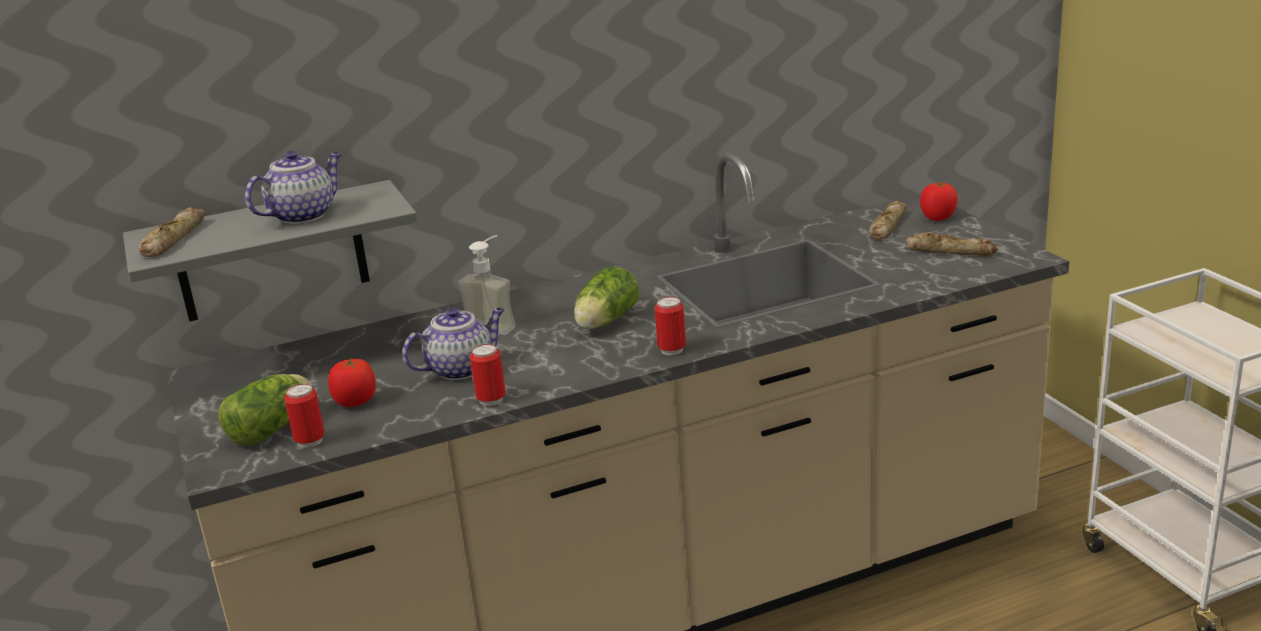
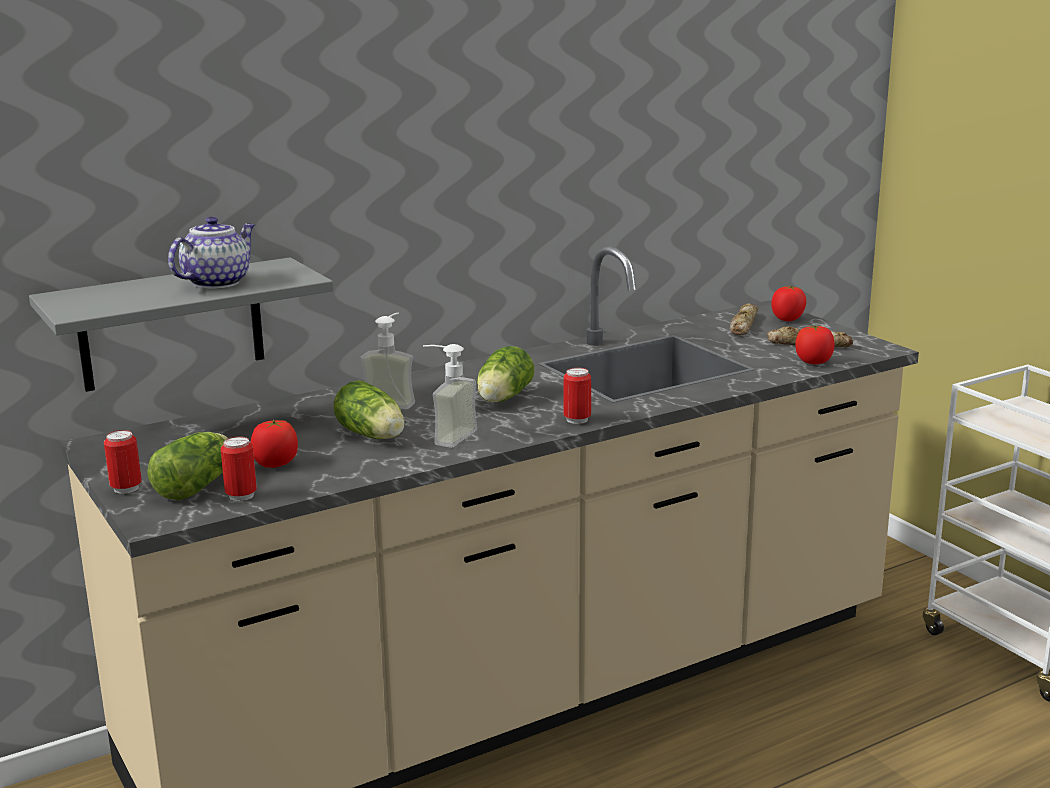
camera: 10 degrees left, 5 degrees down
bread [139,207,206,257] -> none
teapot [402,308,505,380] -> lettuce [334,380,405,439]
can [470,344,506,406] -> can moved to [104,430,142,494]
none -> soap dispenser [423,344,477,448]
none -> tomato [795,325,835,364]

